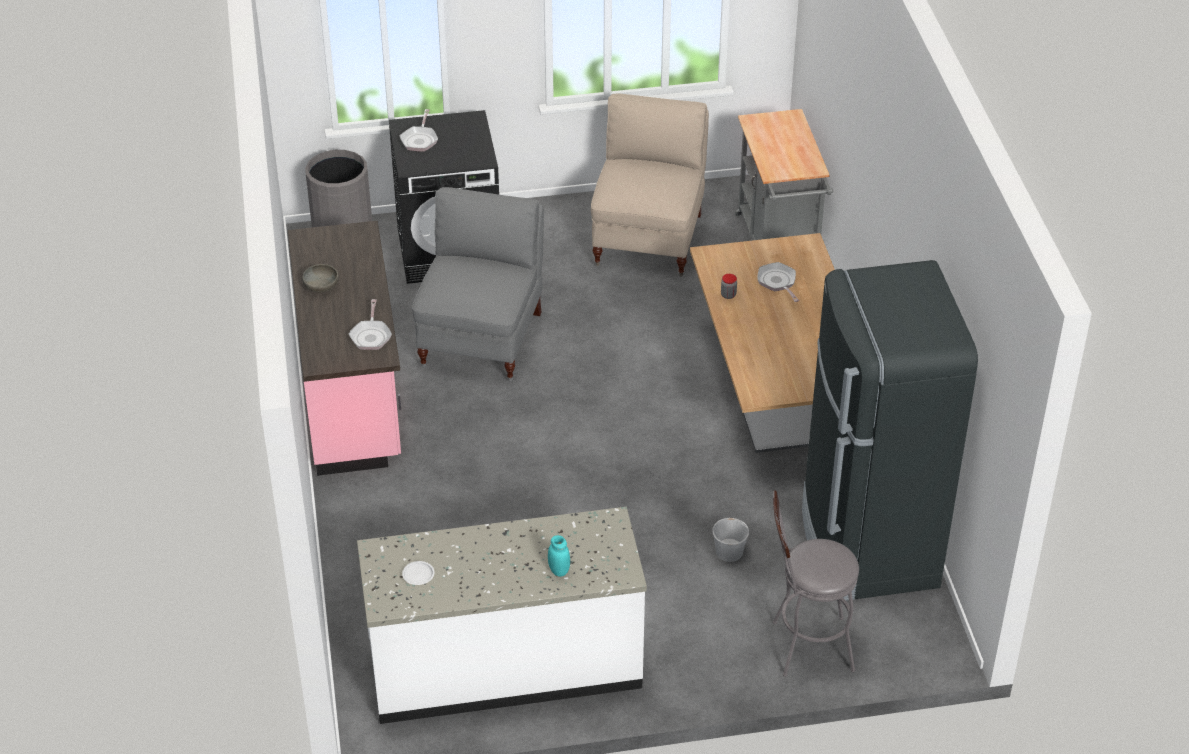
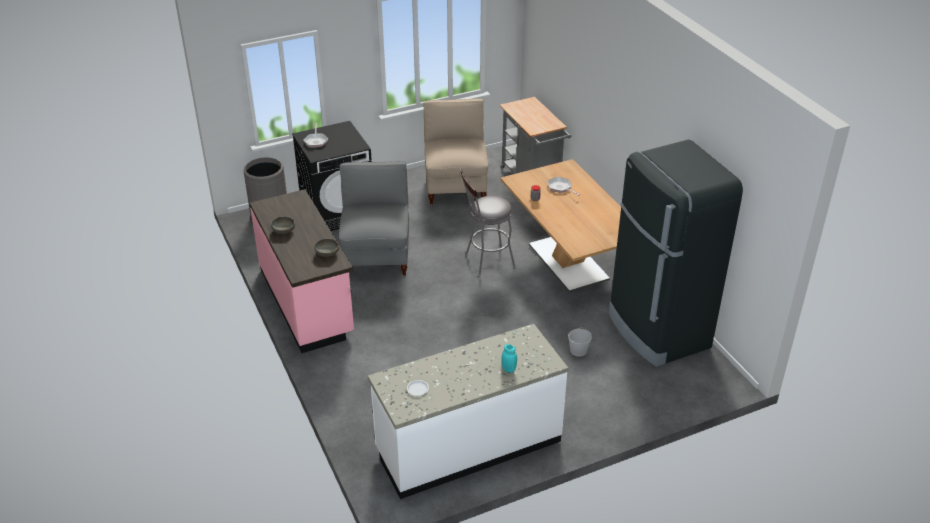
camera: 15 degrees left, 5 degrees down
frying pan [349,299,392,350] -> grey bowl [314,238,339,257]
grey stool [773,490,859,677] -> grey stool moved to [460,168,516,277]

